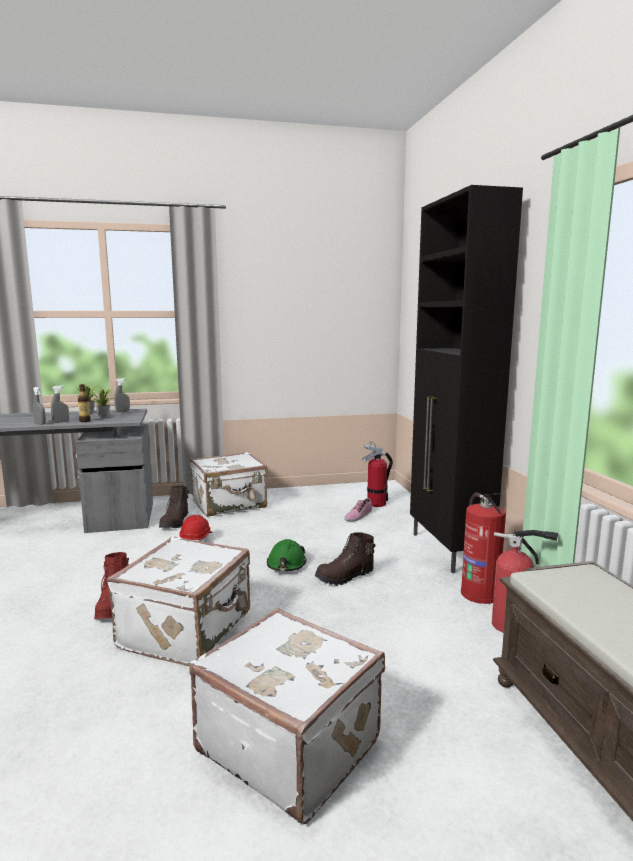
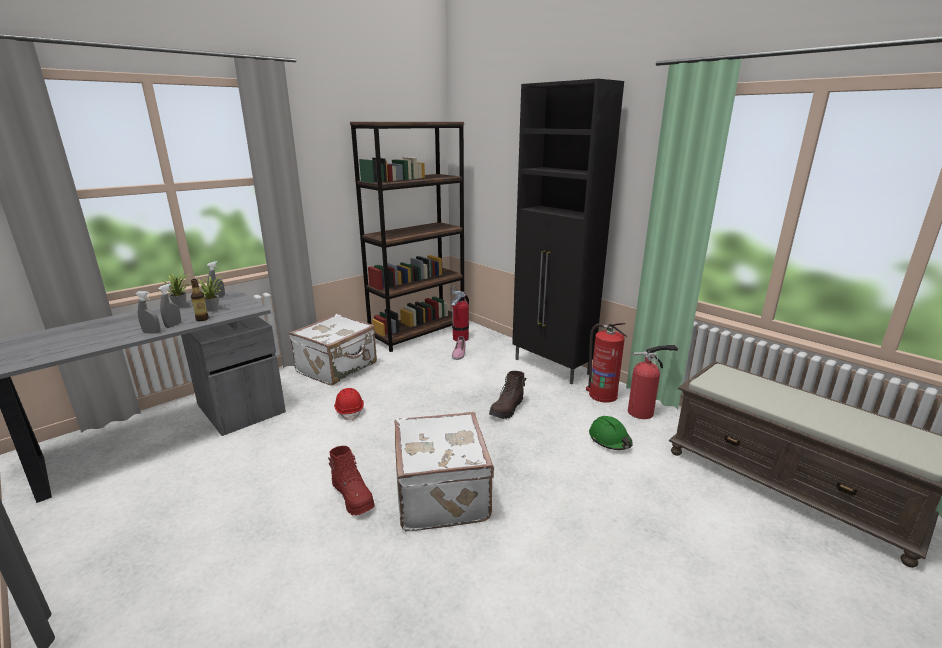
camera: 30 degrees left, 10 degrees up
brown boot [159,486,189,528] -> none
white suitcase [189,608,385,824] -> none
green hard hat [267,539,307,571] -> green hard hat moved to [589,416,633,450]
none -> brown bookcase [350,122,464,352]

